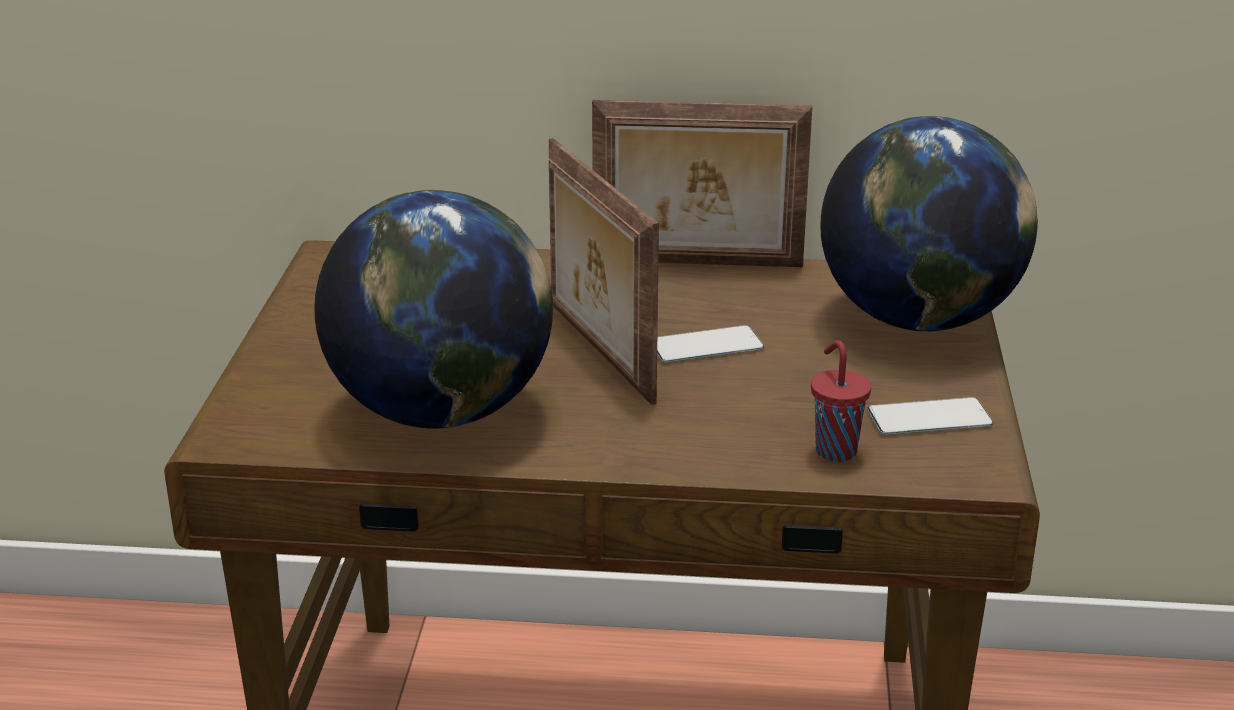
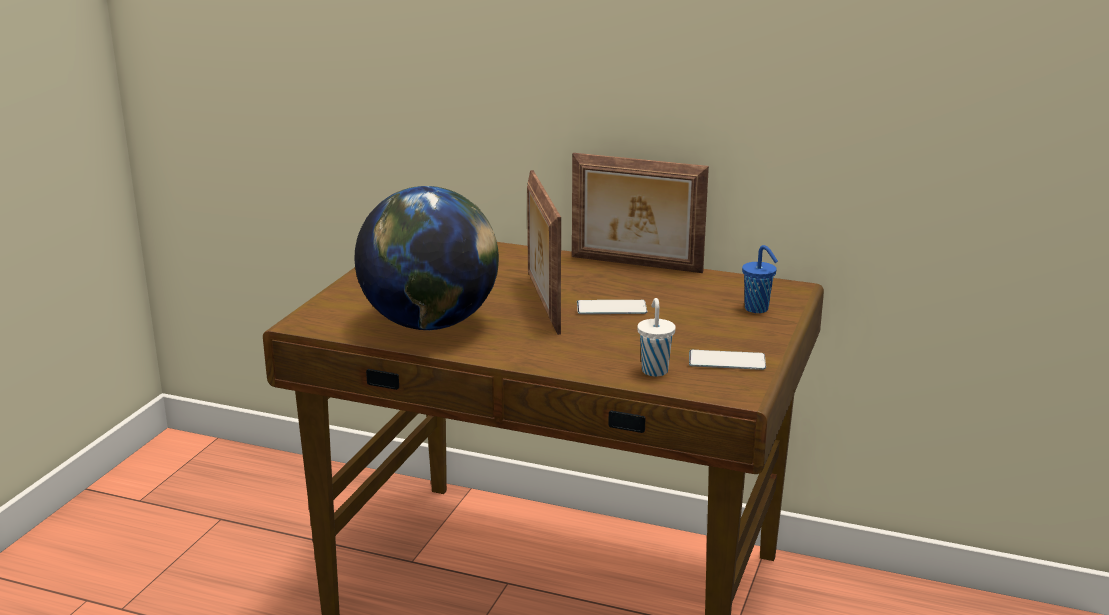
camera: 15 degrees right, 5 degrees down
red cup [811,340,871,462] -> white cup [638,298,676,377]
globe [820,116,1038,332] -> blue cup [742,245,778,313]

